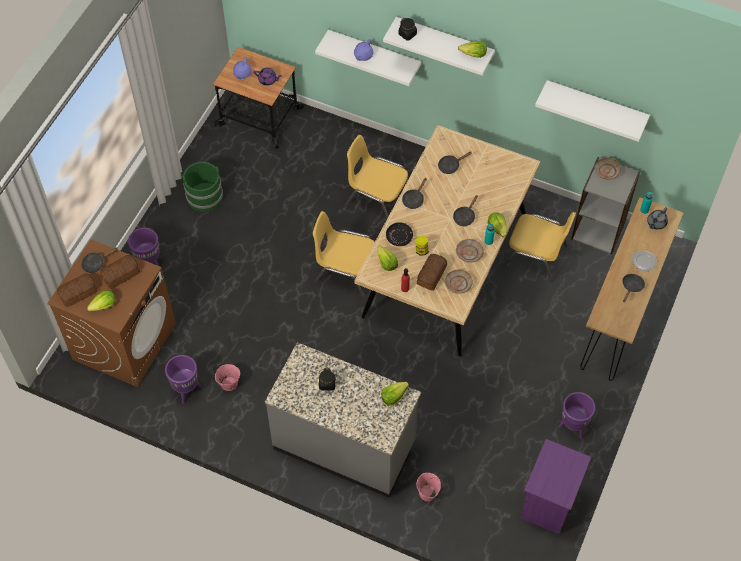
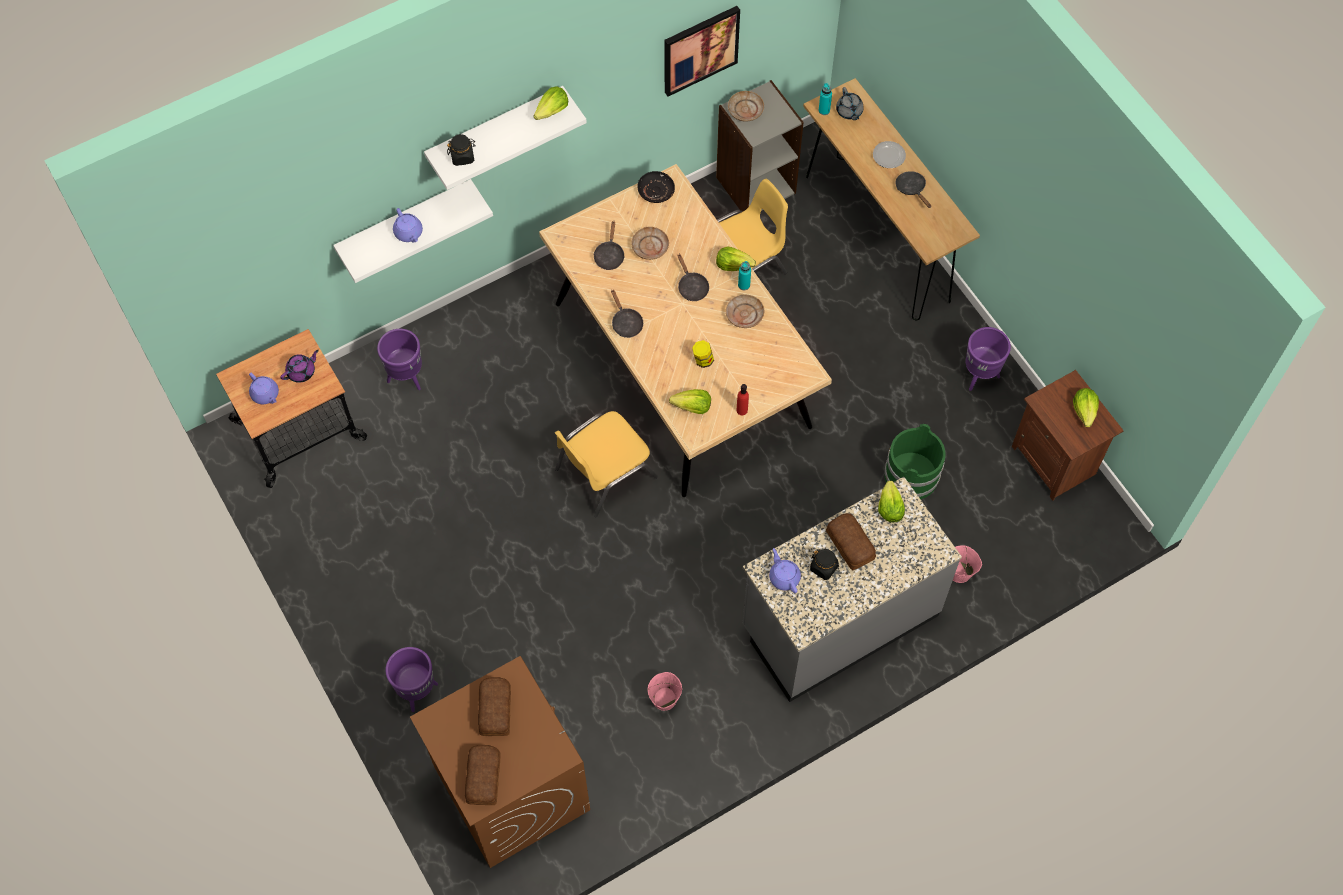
camera: 55 degrees left, 5 degrees up
black frying pan [81,248,118,273] -> none
lettuce [87,290,116,311] -> lettuce moved to [1073,388,1099,427]
purple planter [165,355,201,403] -> purple planter moved to [377,329,422,390]
green bucket [182,162,223,212] -> green bucket moved to [885,424,946,499]
yellow chair [346,135,408,218] -> none
black plate [386,222,413,246] -> black plate moved to [637,171,675,203]
bread [417,254,447,291] -> bread moved to [826,513,876,570]
beige plate [445,269,473,294] -> beige plate moved to [631,227,669,260]
purple nightstand [520,439,591,534] -> brown nightstand [1012,370,1124,501]
white shelf [535,80,650,142] -> picture [664,6,740,96]
none -> purple teapot [769,548,801,593]

